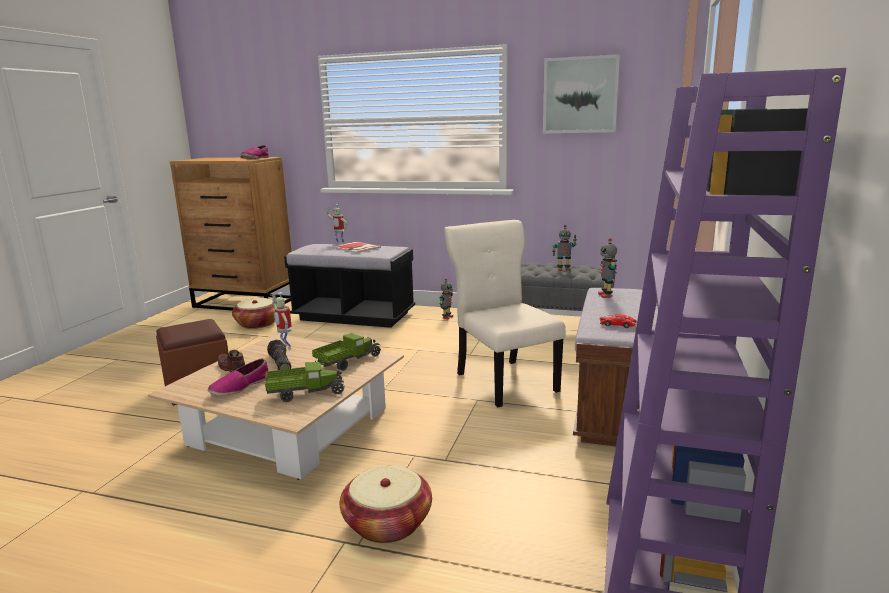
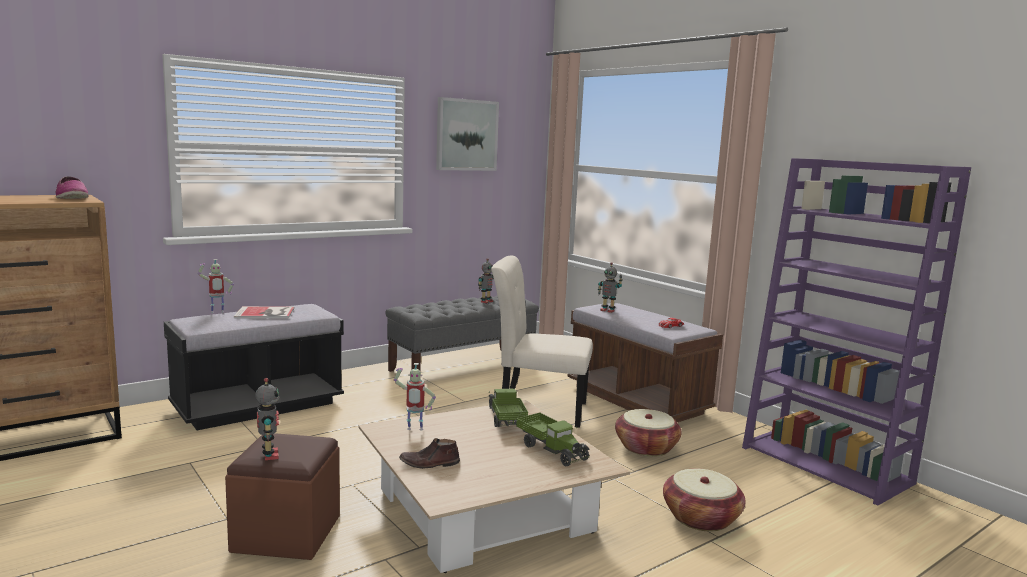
camera: 55 degrees left, 5 degrees down
shoe [208,358,268,396] -> none
basket [232,298,276,329] -> basket moved to [615,409,681,457]
toy truck [265,362,345,402] -> toy truck turned 120 degrees clockwise [516,412,590,466]
flashlight [267,340,291,370] -> none
toy robot [439,279,453,319] -> toy robot moved to [255,378,279,460]

